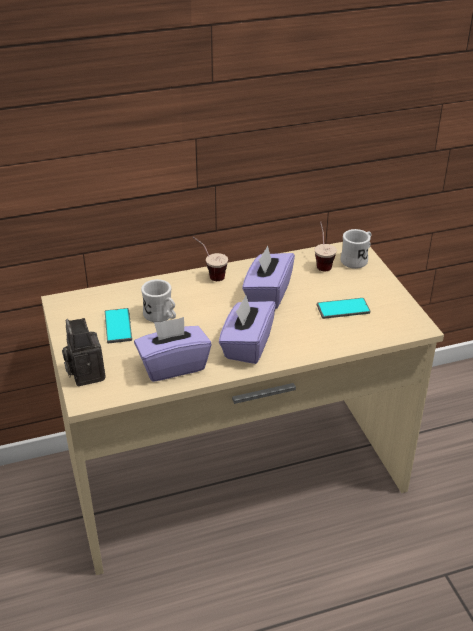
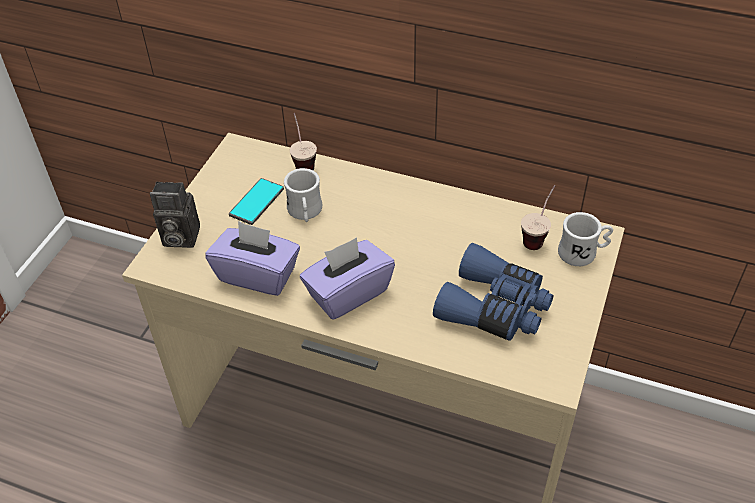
camera: 40 degrees right, 10 degrees up
camera [62,318,106,386] -> camera turned 105 degrees counterclockwise [150,182,200,248]
cup [193,237,228,281] -> cup moved to [290,113,317,171]
purple tissue box [242,245,295,309] -> none
phone [317,298,370,319] -> blue binoculars [433,243,554,341]

